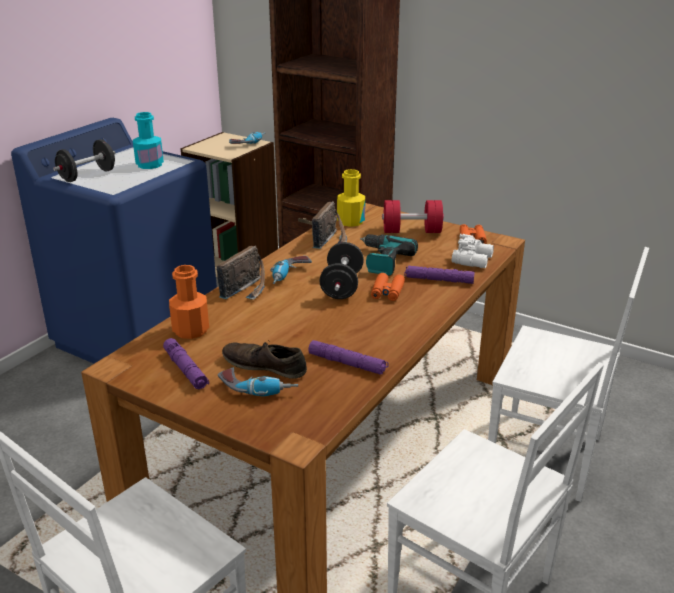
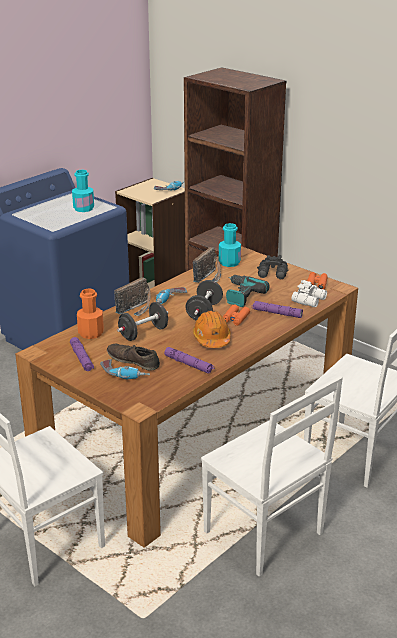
camera: 10 degrees right, 0 degrees up
black dumbbell [53,139,116,182] -> black dumbbell moved to [117,302,168,341]
yellow bottle [337,169,365,227] -> turquoise bottle [219,223,241,267]
red dumbbell [382,200,444,233] -> black binoculars [257,255,289,279]
none -> orange hard hat [193,311,231,348]

